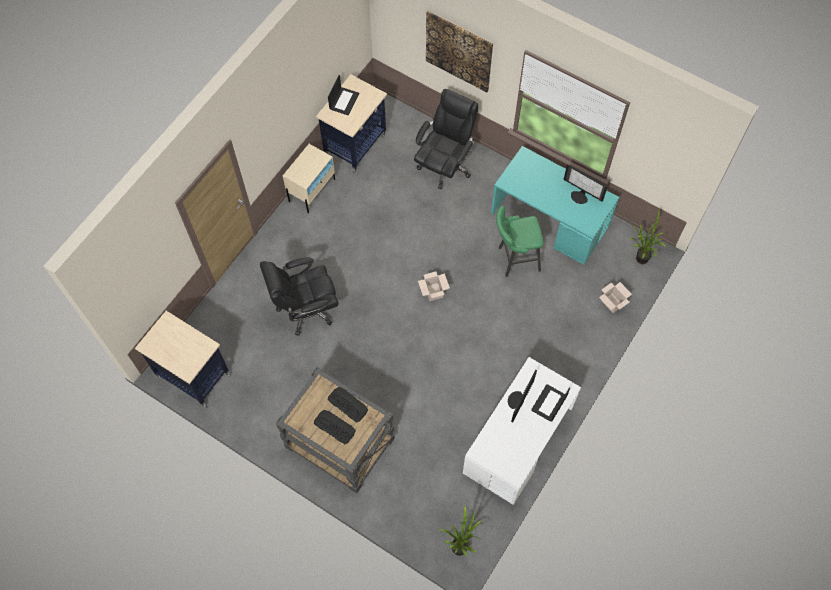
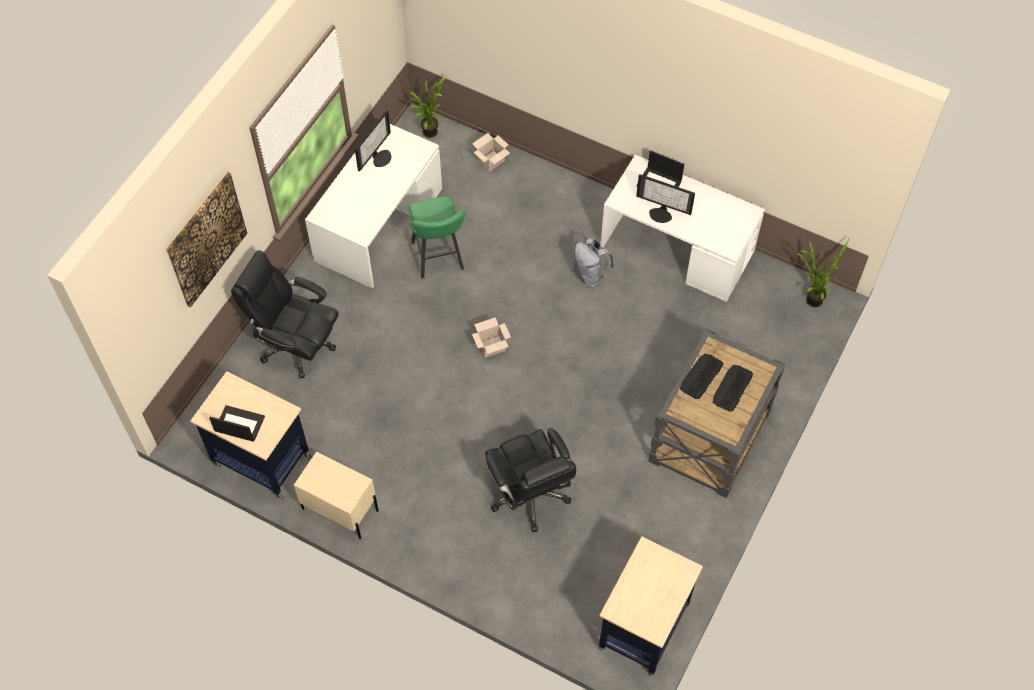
camera: 95 degrees left, 5 degrees down
turquoise desk [491,146,619,265] -> white desk [305,124,442,289]
none -> grey backpack [573,238,614,287]

